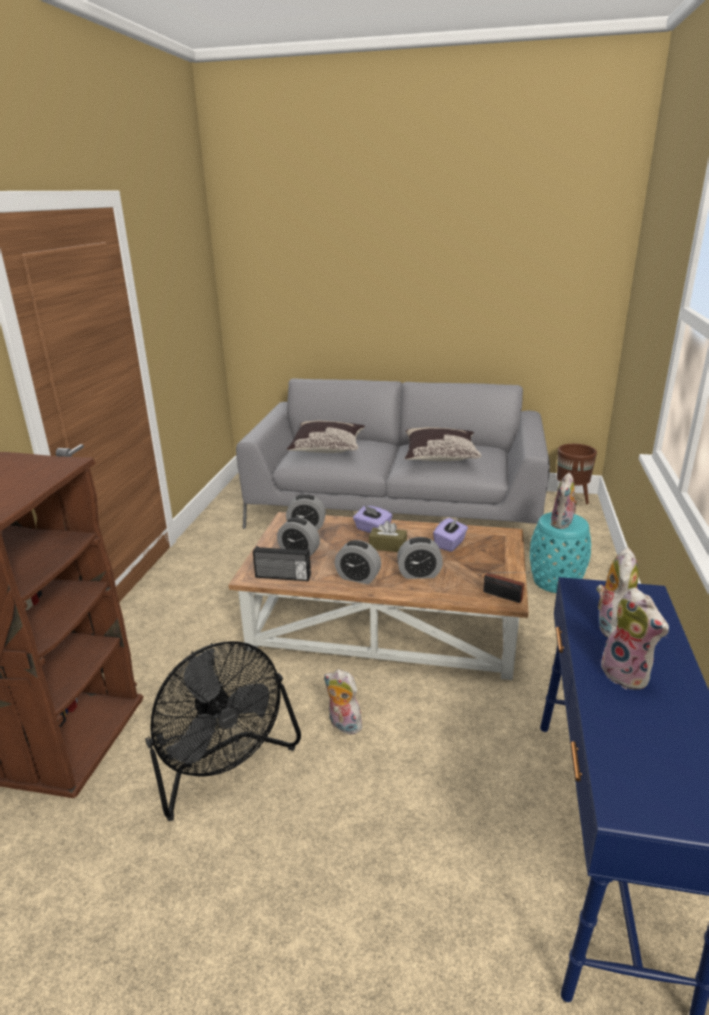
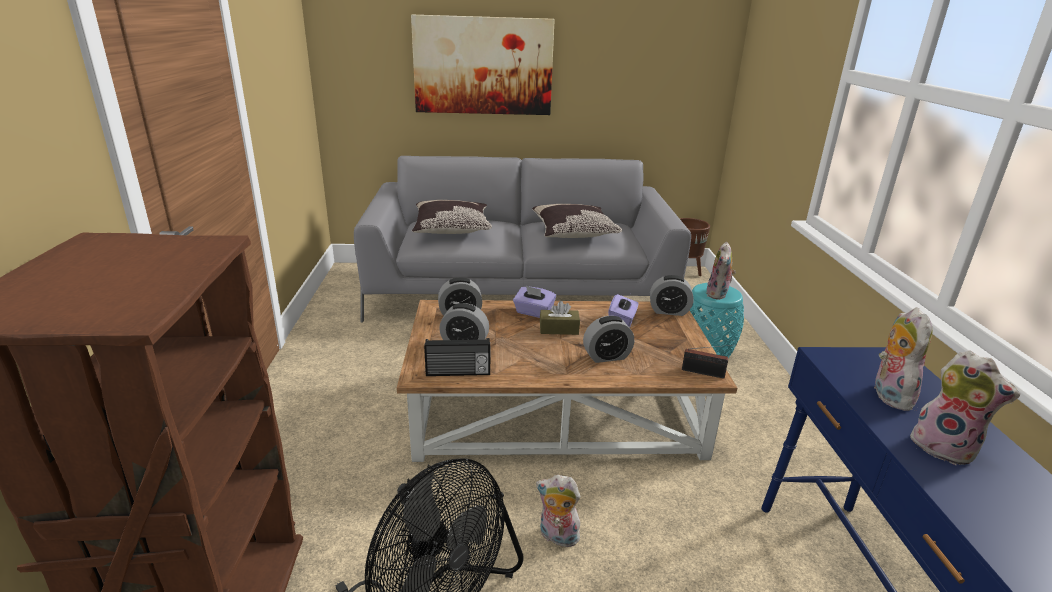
camera: 15 degrees left, 0 degrees up
alarm clock [335,540,381,584] -> alarm clock moved to [650,275,693,316]
none -> picture [411,15,555,115]

